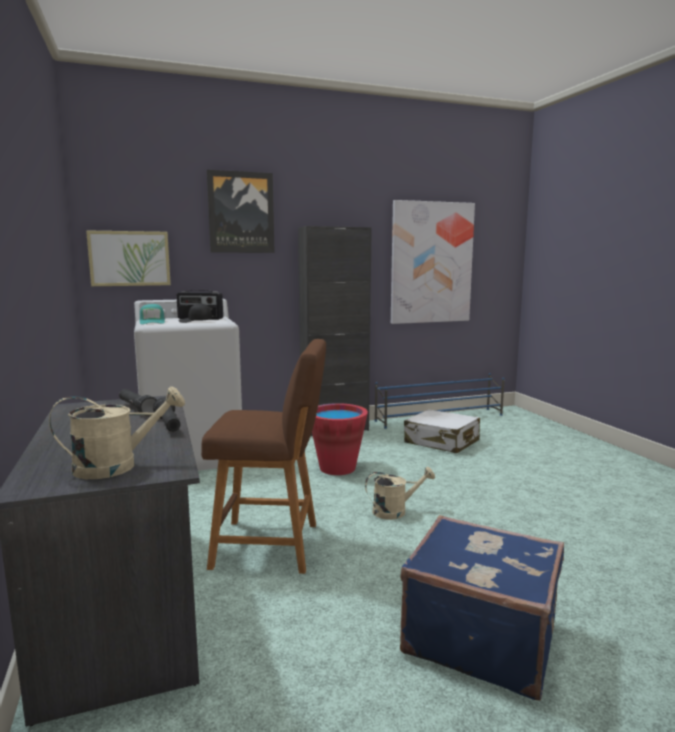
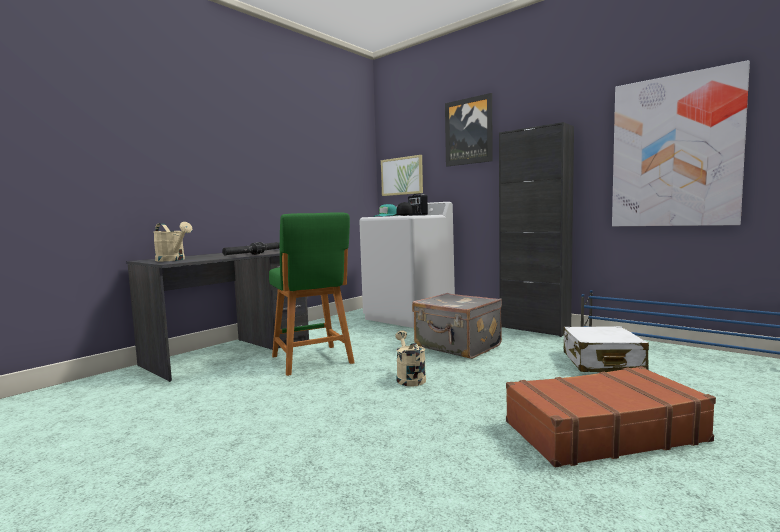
camera: 60 degrees right, 5 degrees down
brown stool [201,339,326,574] -> green stool [269,212,355,376]
red bucket [312,403,368,475] -> grey suitcase [412,293,502,359]
beige watering can [365,467,435,520] -> beige watering can turned 150 degrees counterclockwise [395,330,426,386]
blue suitcase [400,515,564,701] -> none
none -> brown suitcase [506,366,716,467]

